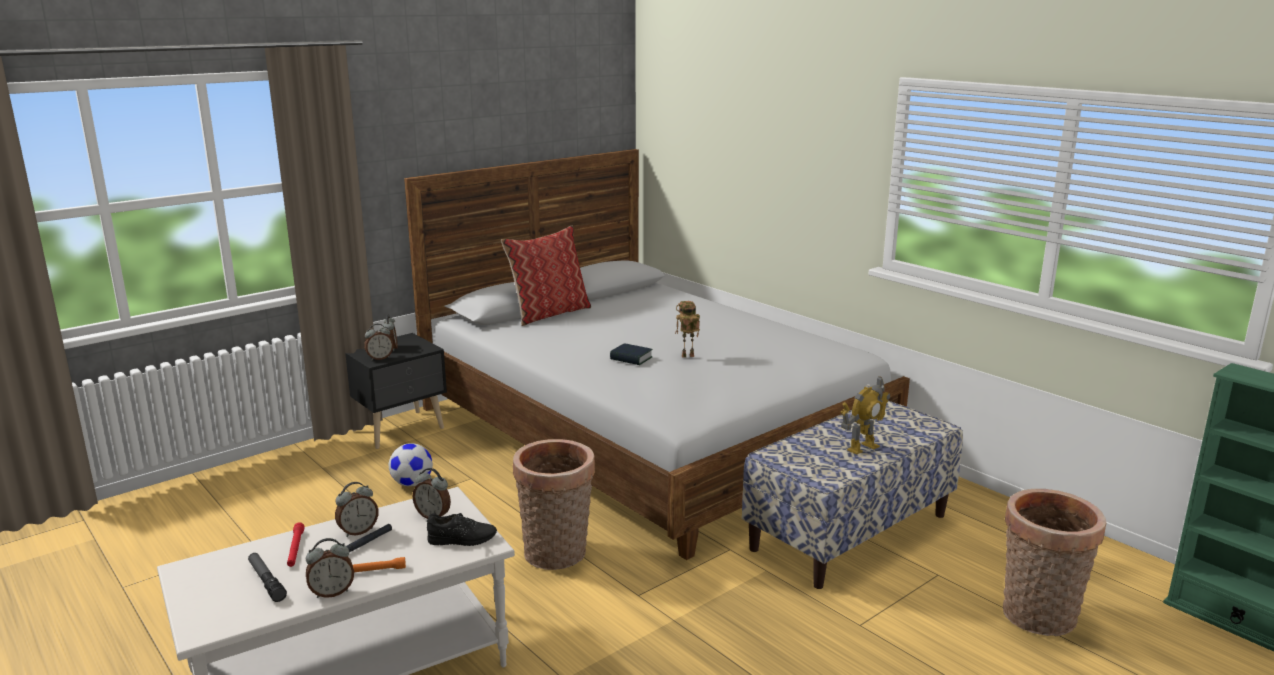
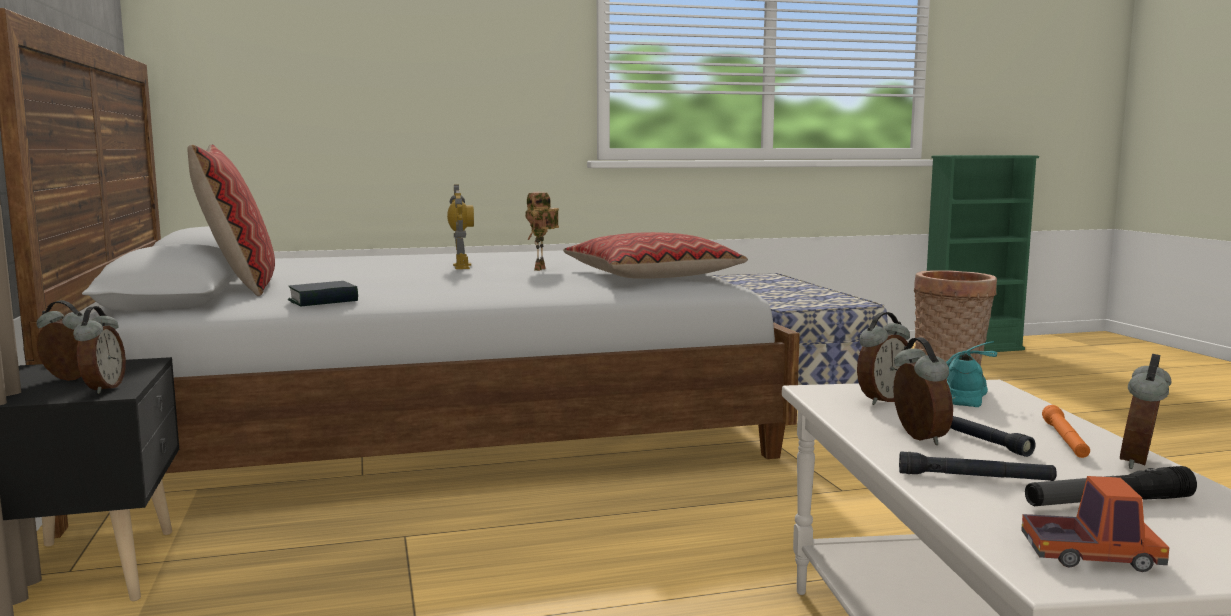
camera: 65 degrees left, 10 degrees down
red flashlight [287,522,305,567] -> black flashlight [899,451,1057,481]
alarm clock [306,538,354,598] -> alarm clock turned 150 degrees counterclockwise [1120,354,1171,469]
football [389,443,433,486] -> none
black shoe [427,513,497,546] -> turquoise shoe [946,341,998,407]
basket [513,439,595,570] -> none
book [610,343,653,365] -> book moved to [288,281,358,307]
toy robot [841,376,890,455] -> toy robot moved to [447,184,474,269]
none -> pillow [563,232,748,279]
none -> toy truck [1021,476,1169,572]

